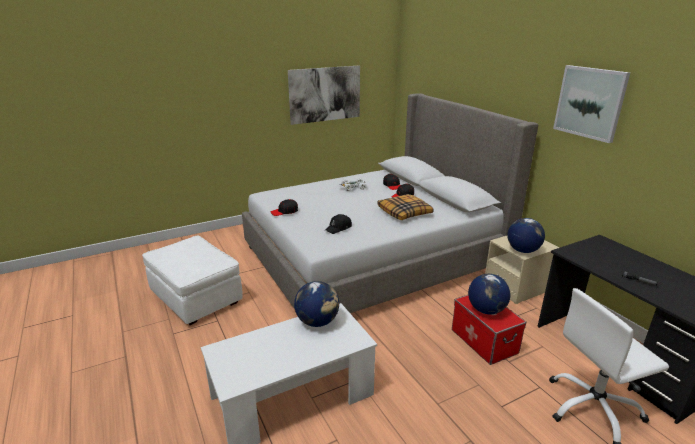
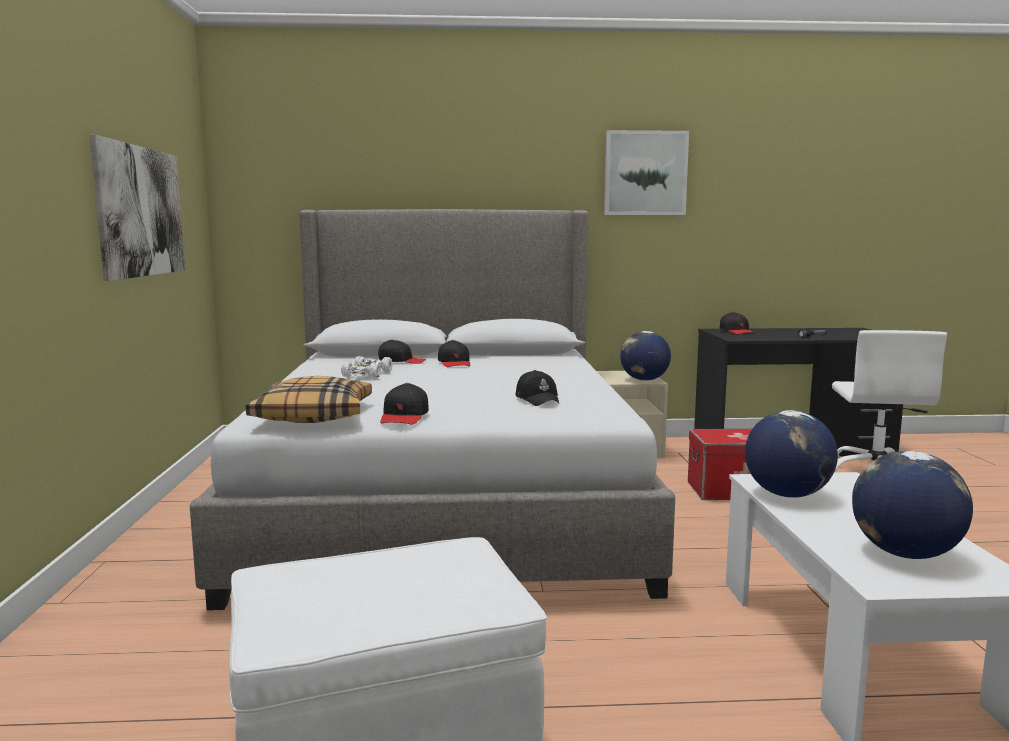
camera: 65 degrees left, 15 degrees down
pillow [378,194,434,220] -> pillow moved to [246,376,372,423]
globe [468,274,510,314] -> globe moved to [852,451,973,559]
none -> black cap [720,312,755,334]

